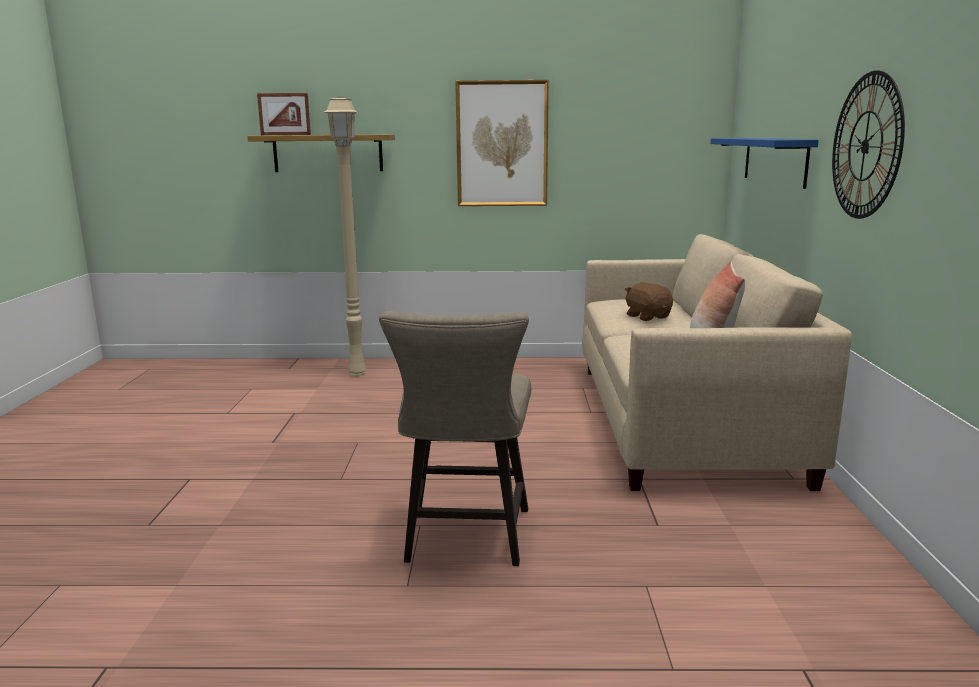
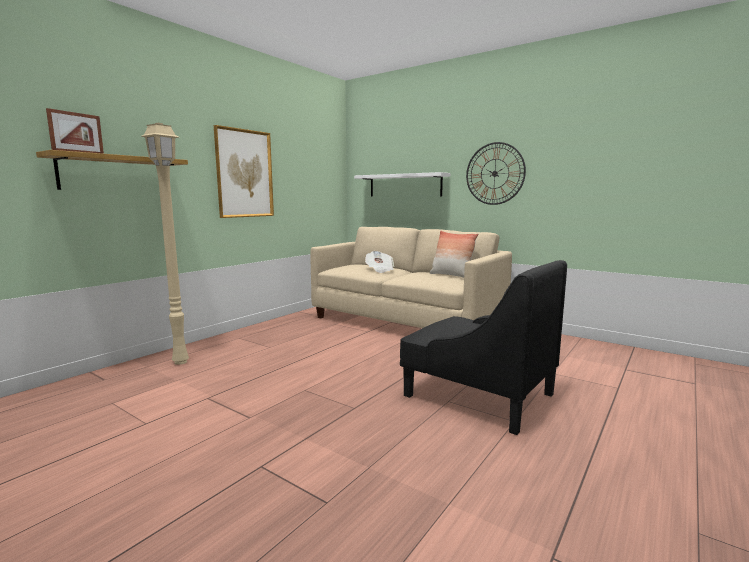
camera: 55 degrees left, 5 degrees down
beige stool [379,311,531,566] -> black armchair [400,260,567,435]
brown plush toy [625,282,673,321] -> newspaper [365,251,394,273]
blue shelf [710,138,819,189] -> white shelf [354,172,450,197]

